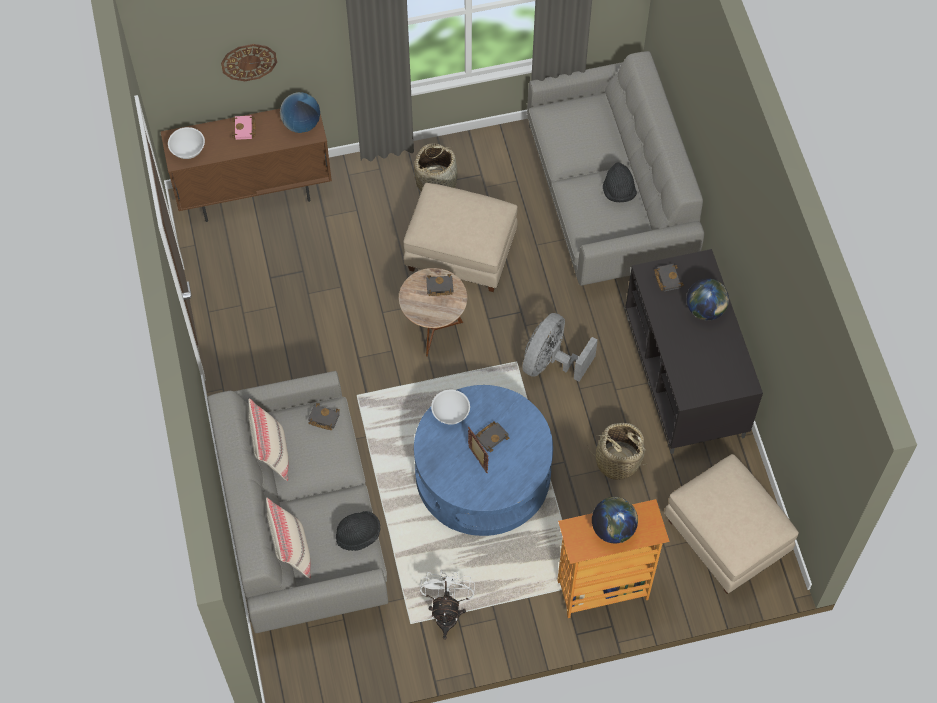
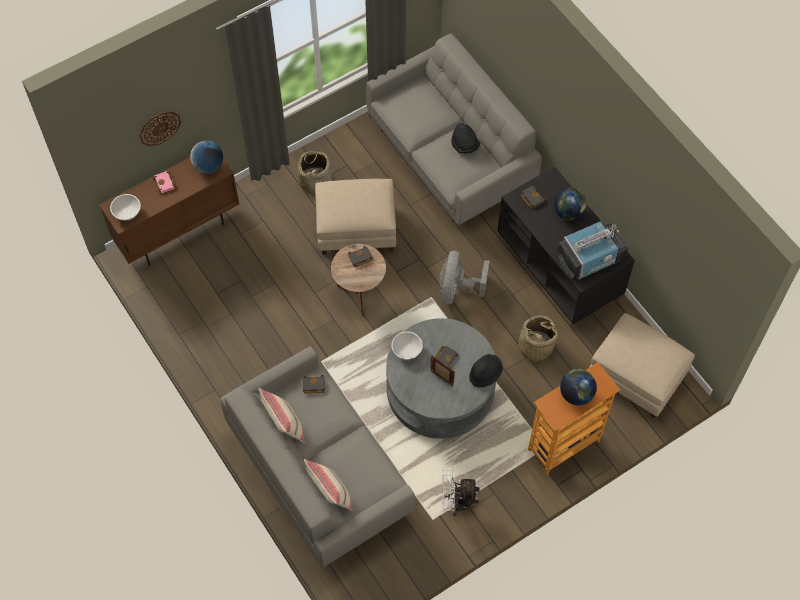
camera: 20 degrees left, 0 degrees up
black hat [336,511,381,551] -> black hat moved to [469,354,503,388]
blue coffee table [414,385,553,536] -> grey coffee table [386,318,496,438]
white fan [420,570,475,640] -> white fan turned 75 degrees counterclockwise [442,468,479,516]
none -> television [557,221,628,280]

